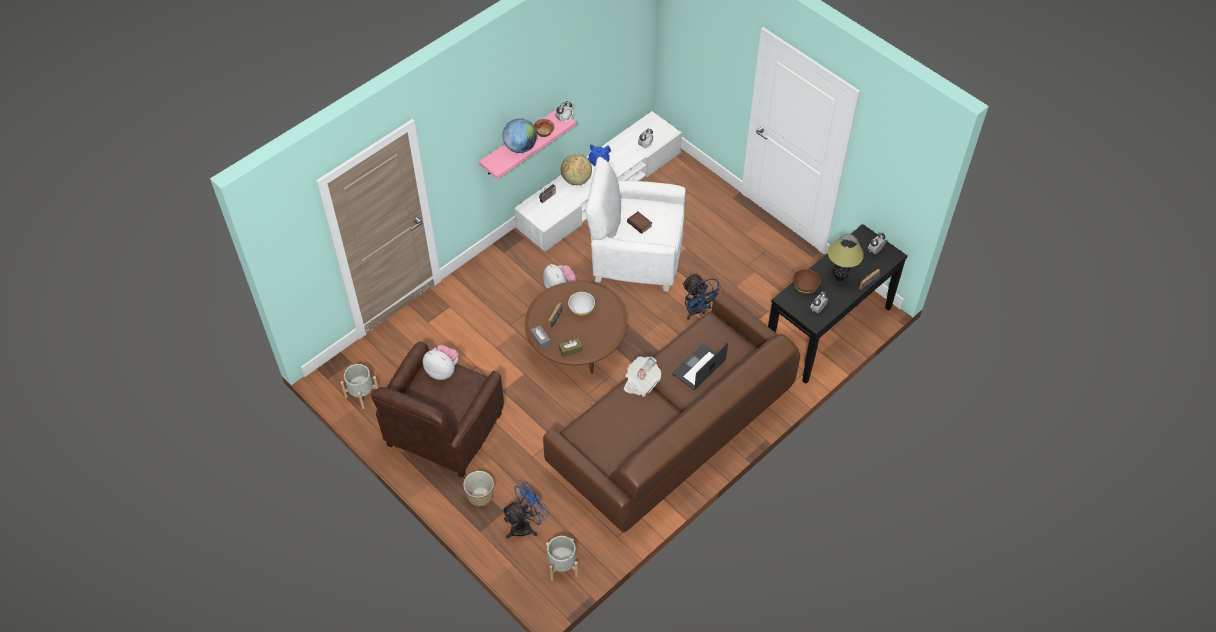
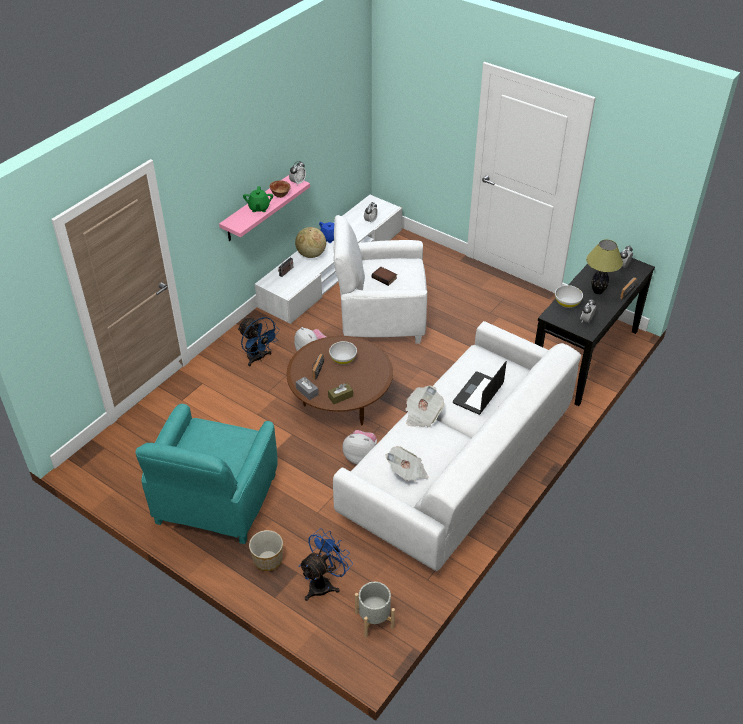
camera: 10 degrees left, 10 degrees down
grey planter [340,364,379,409] -> none
brown armchair [371,341,504,478] -> turquoise armchair [135,404,277,544]
plush toy [423,345,459,380] -> plush toy moved to [342,430,377,464]
globe [503,119,537,153] -> green teapot [243,186,273,212]
brown sofa [543,291,800,532] -> white sofa [333,321,581,571]
blue fan [682,274,724,320] -> blue fan moved to [238,317,280,367]
brown bowl [793,269,821,293] -> white bowl [555,285,583,308]
none -> newspaper [386,446,428,481]

